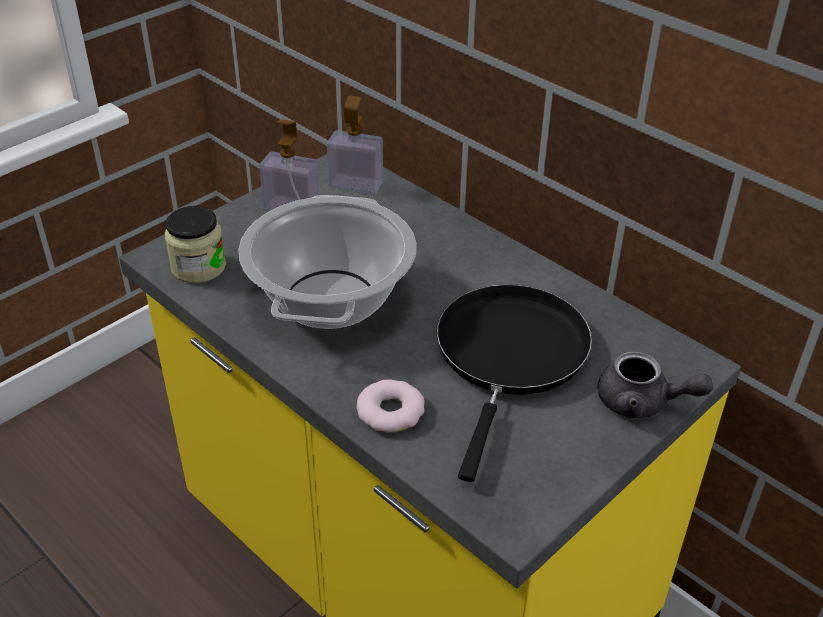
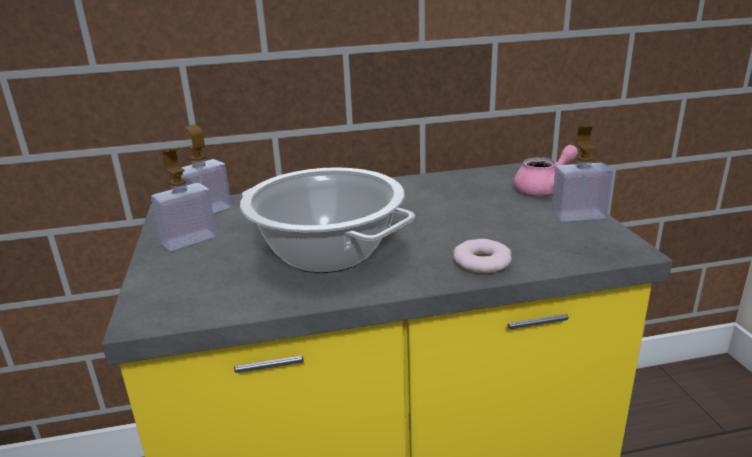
camera: 55 degrees left, 15 degrees down
jar [165,206,226,283] -> none
black frying pan [437,284,592,482] -> none
grey teapot [598,351,713,418] -> pink teapot [513,145,578,195]
none -> soap dispenser [551,125,613,222]

